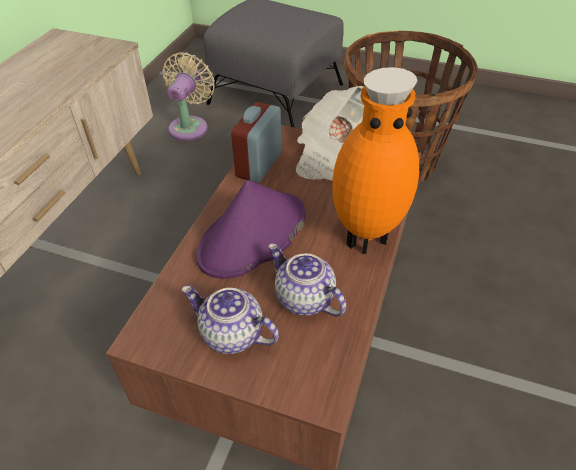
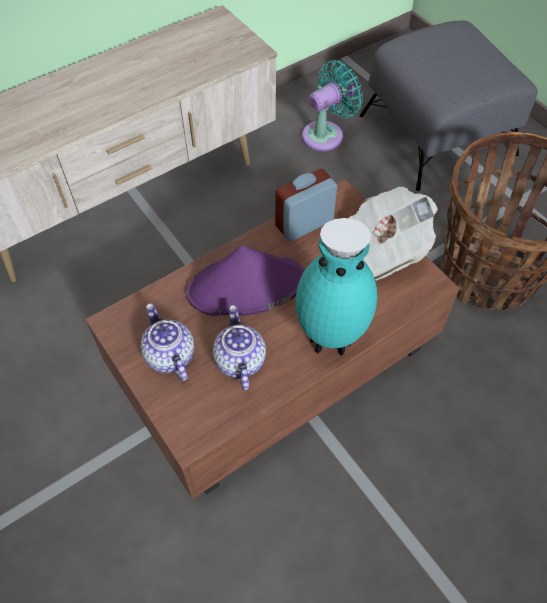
camera: 35 degrees right, 10 degrees up
beige fan [163,52,215,141] -> turquoise fan [302,60,363,151]
orange vase [332,67,419,254] -> turquoise vase [296,218,377,356]

